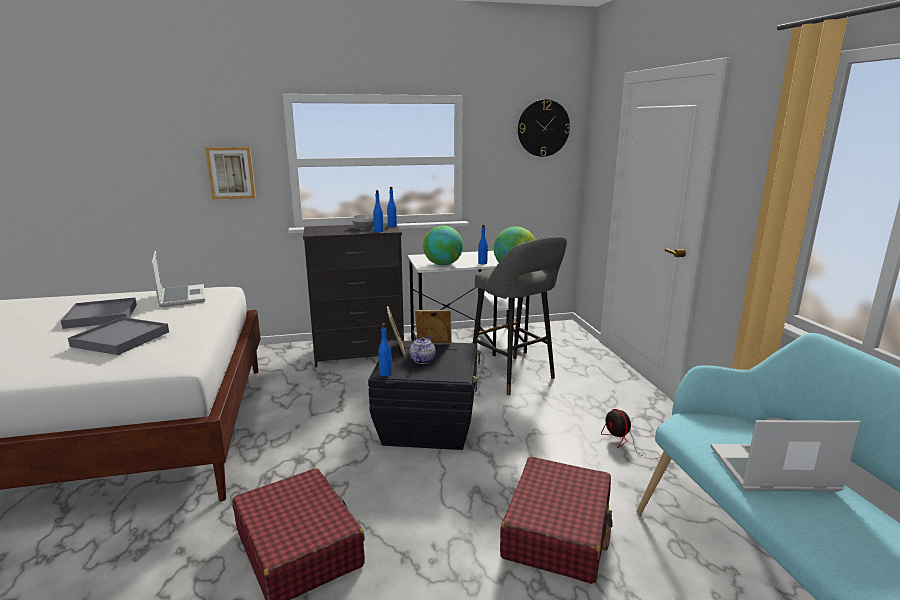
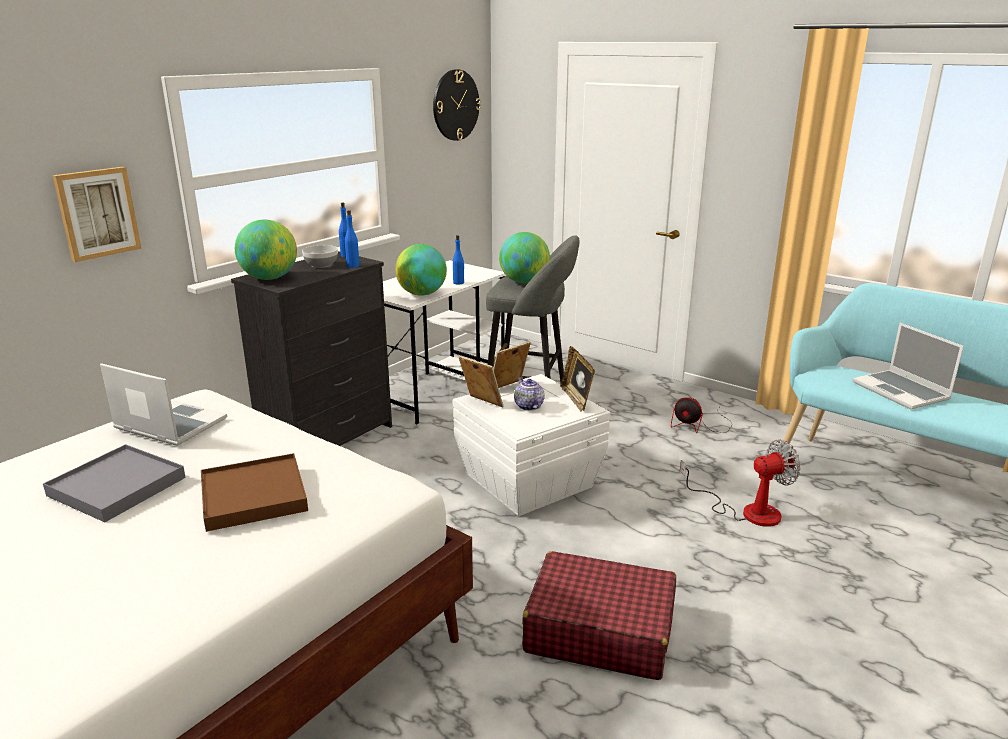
camera: 40 degrees left, 5 degrees up
grey tray [68,317,169,355] -> brown tray [201,453,308,532]
black storage box [368,340,481,450] -> white storage box [453,374,610,516]
blue bottle [378,323,392,376] -> none
red suitcase [500,457,613,584] -> fan [680,439,801,527]
laptop [710,420,860,491] -> laptop turned 75 degrees counterclockwise [853,323,964,410]
none -> globe [235,220,297,280]
none -> picture frame [560,346,595,412]

